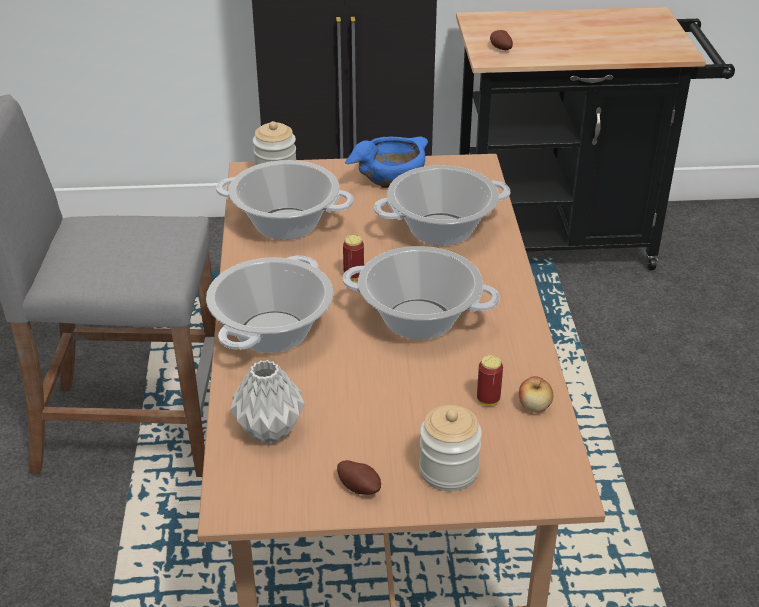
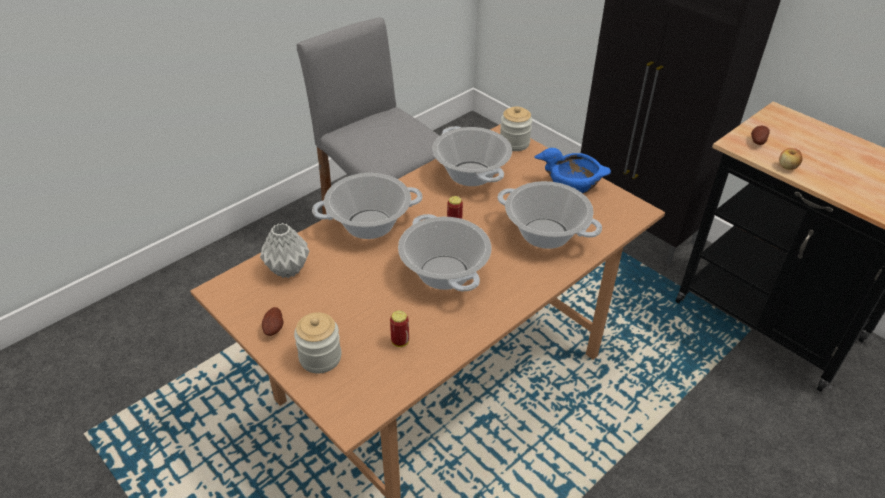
camera: 50 degrees right, 5 degrees up
apple [519,376,553,413] -> apple moved to [779,148,803,170]

